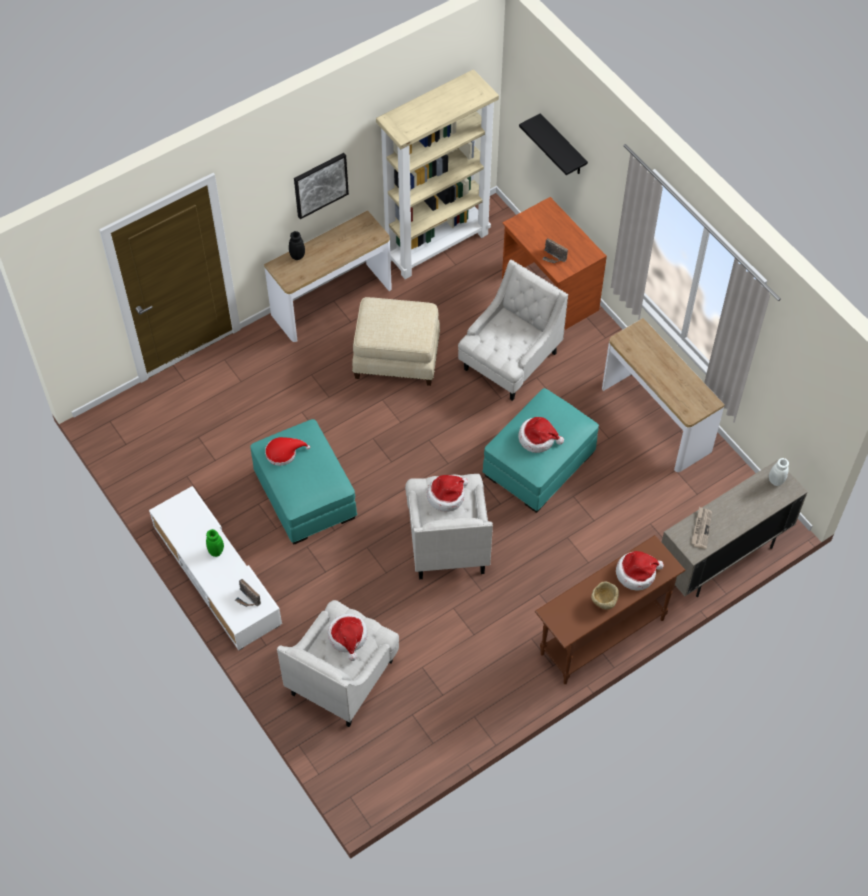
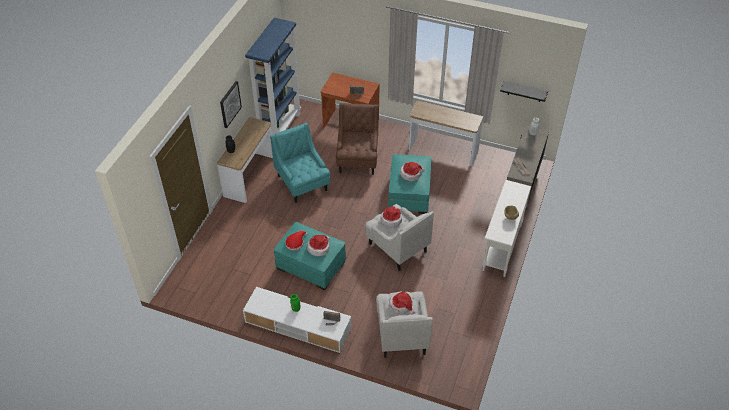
camera: 35 degrees left, 10 degrees down
beige ottoman [352,297,440,386] -> turquoise armchair [270,123,330,203]
beige bookcase [376,69,499,279] -> blue bookcase [245,18,301,135]
white armchair [458,260,568,401] -> brown armchair [336,103,379,175]
black shelf [519,113,588,175] -> black shelf moved to [500,81,548,102]
brown console table [535,535,685,684] -> white console table [482,180,531,277]
hat [616,551,664,591] -> hat moved to [307,235,330,256]

